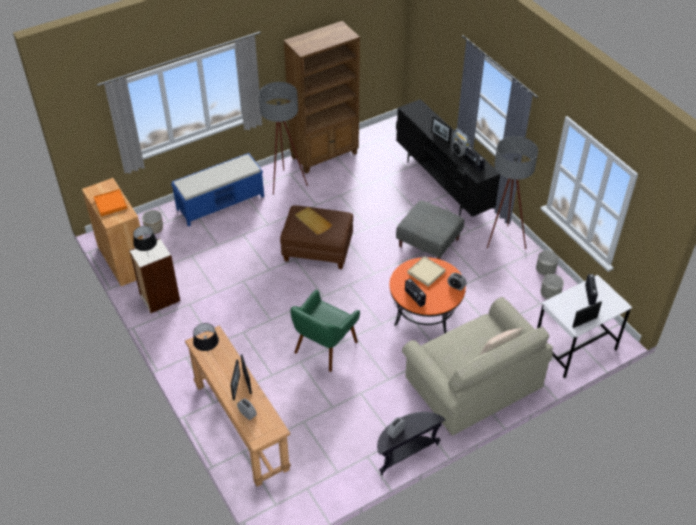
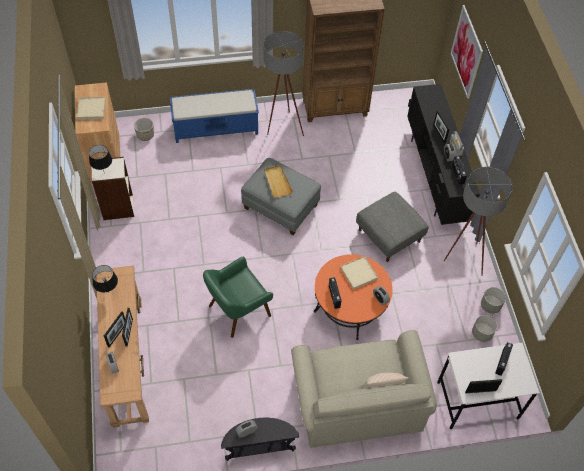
camera: 20 degrees right, 10 degrees up
orange tray [94,189,127,216] -> beige tray [77,97,106,120]
brown ottoman [280,205,353,269] -> grey ottoman [241,158,321,235]
none -> picture [451,5,483,99]

